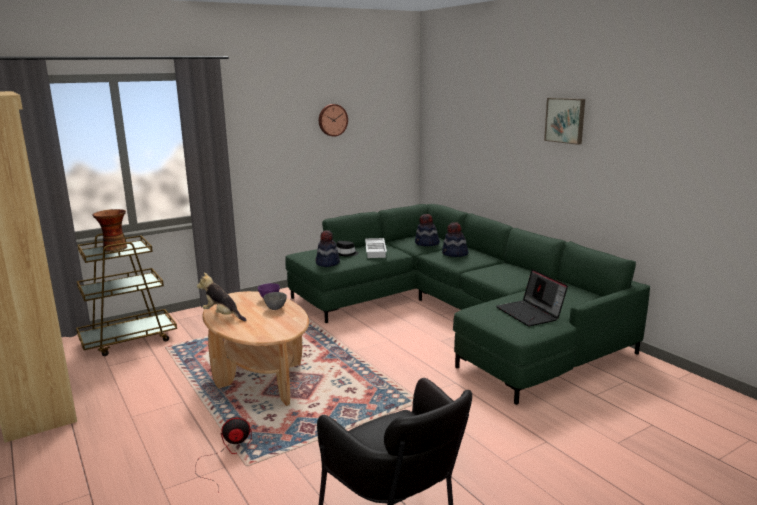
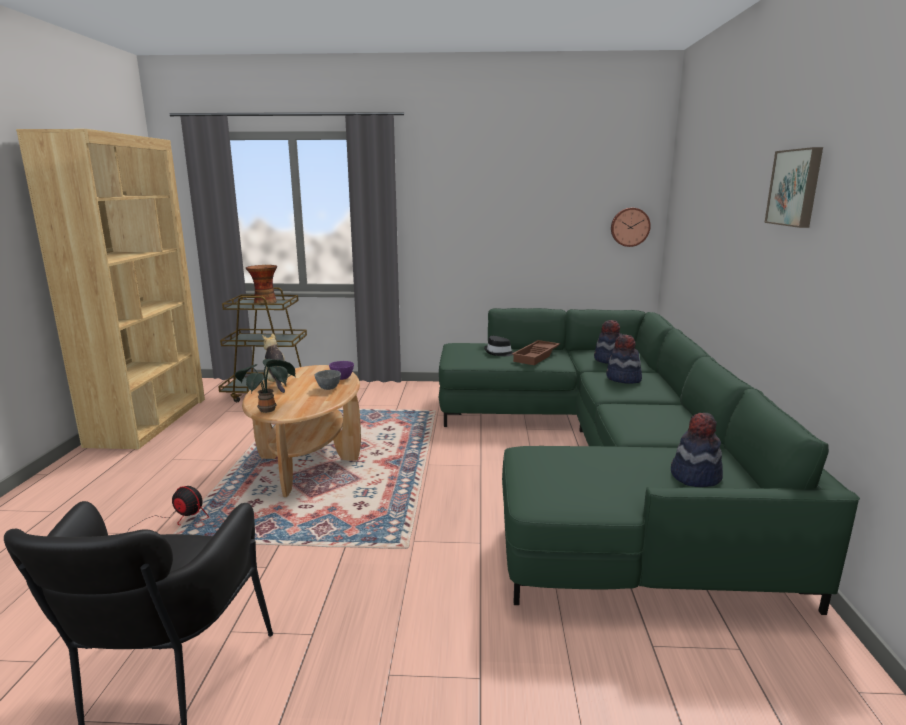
camera: 35 degrees right, 0 degrees up
hat [316,230,340,267] -> hat moved to [671,413,723,487]
wall clock [319,104,348,137] -> wall clock moved to [611,208,651,247]
white tray [365,238,387,258] -> brown tray [512,340,560,365]
laptop [496,269,568,326] -> none
none -> potted plant [235,359,295,413]

